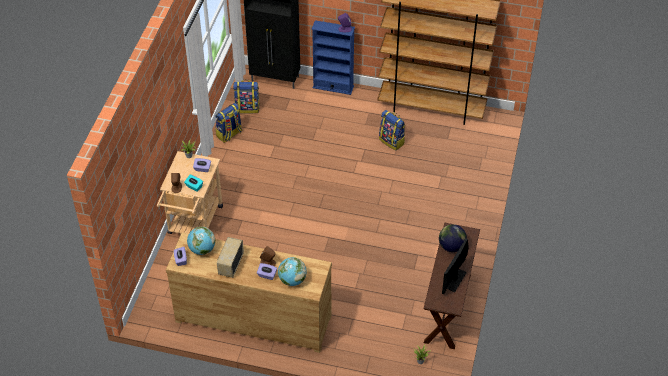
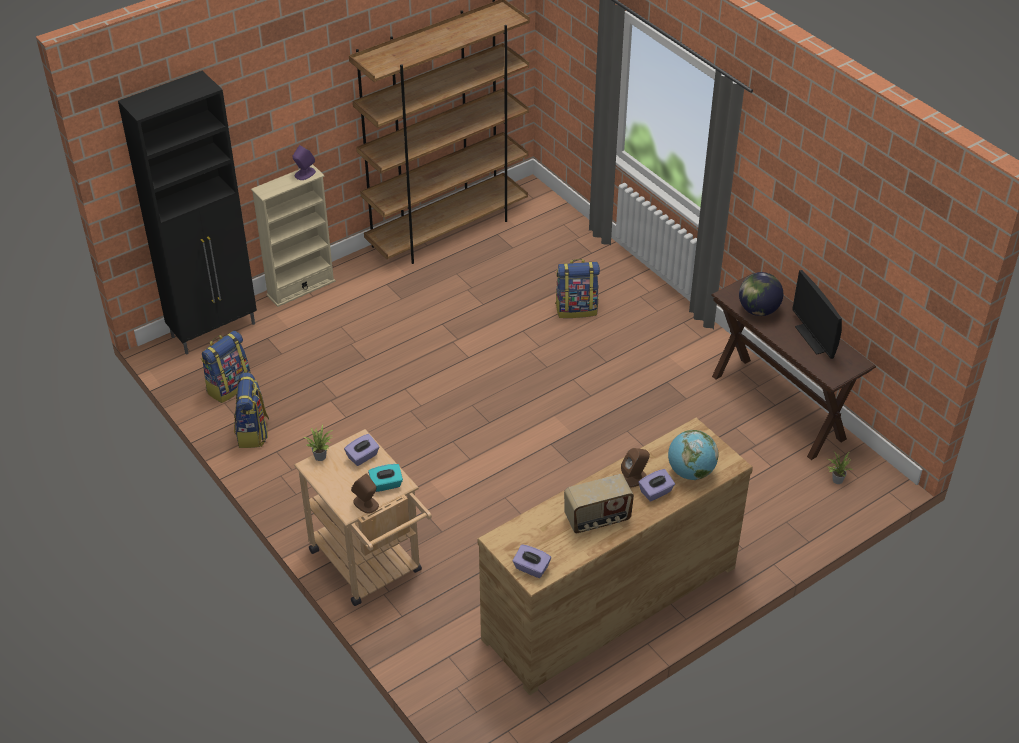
camera: 50 degrees left, 5 degrees down
globe [187,227,215,255] -> none
radio [217,237,244,278] -> radio turned 75 degrees counterclockwise [564,474,634,533]
blue bookcase [311,20,355,95] -> beige bookcase [251,164,335,307]
backpack [379,110,405,150] -> backpack moved to [555,259,600,318]

